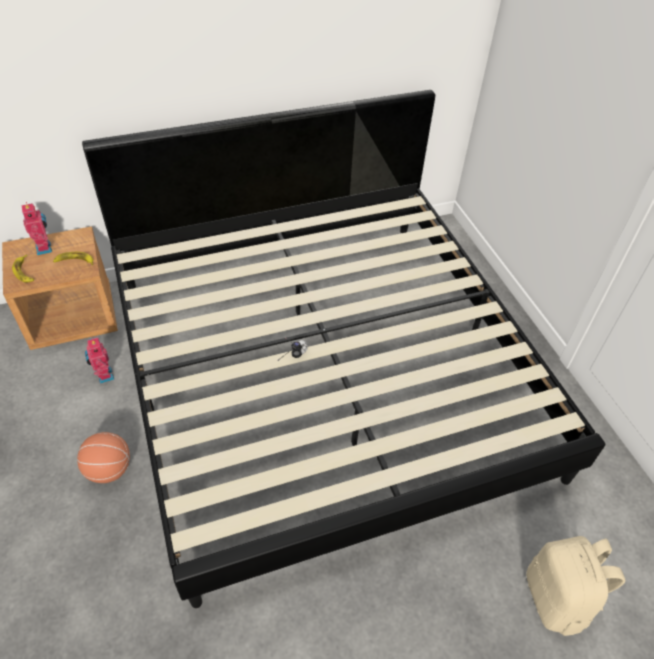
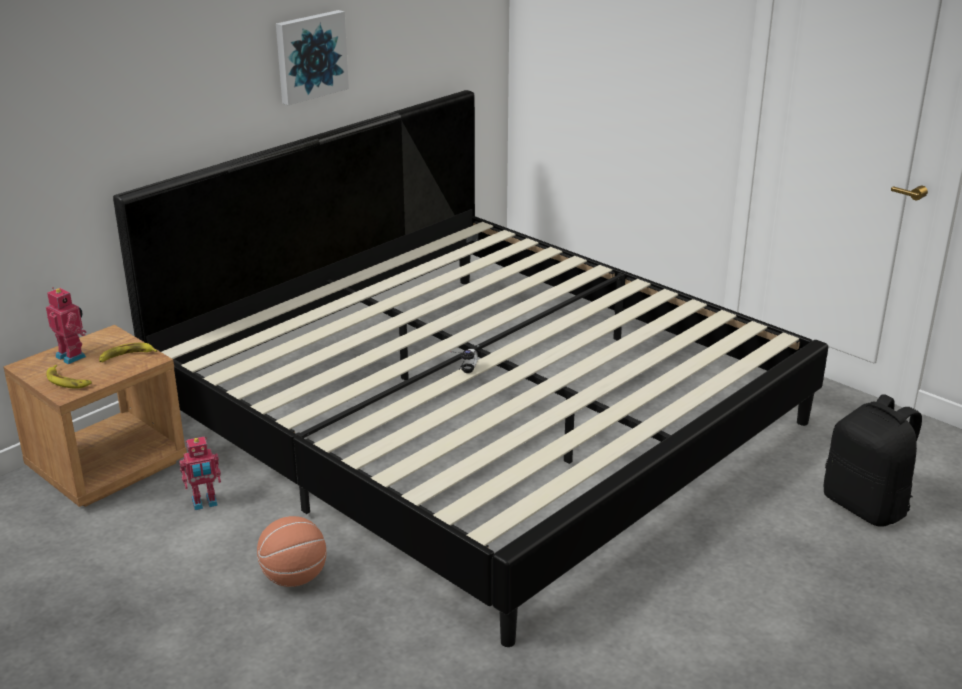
camera: 25 degrees left, 20 degrees down
toy robot [85,337,114,384] -> toy robot turned 60 degrees counterclockwise [179,437,221,510]
beige backpack [526,536,626,636] -> black backpack [824,394,922,527]
none -> picture [276,10,349,105]

